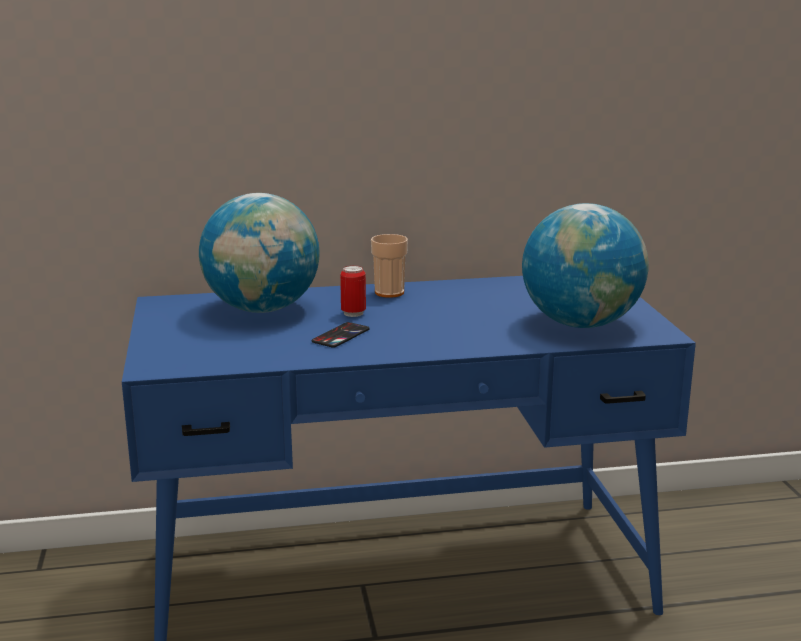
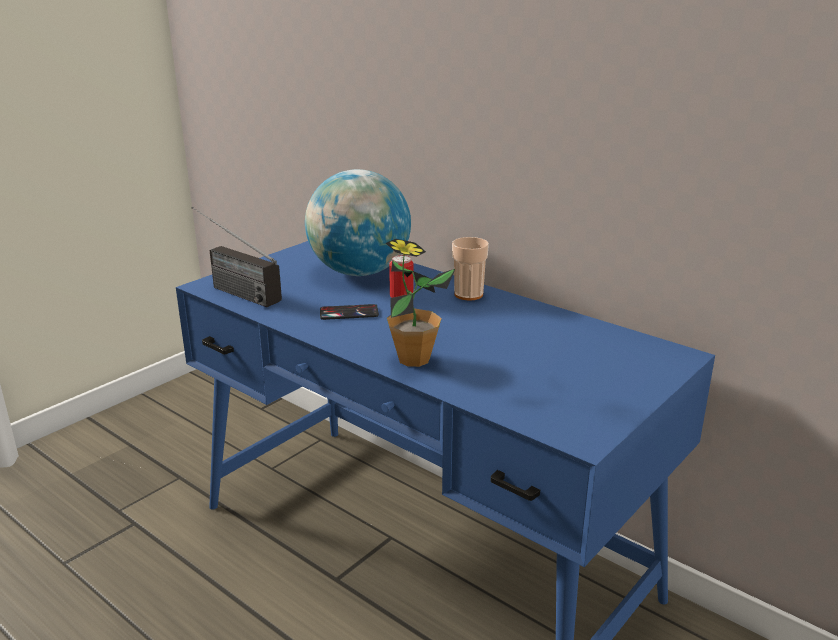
camera: 50 degrees right, 5 degrees up
globe [522,203,649,328] -> none
none -> radio [192,207,282,307]
none -> potted plant [386,239,455,367]

